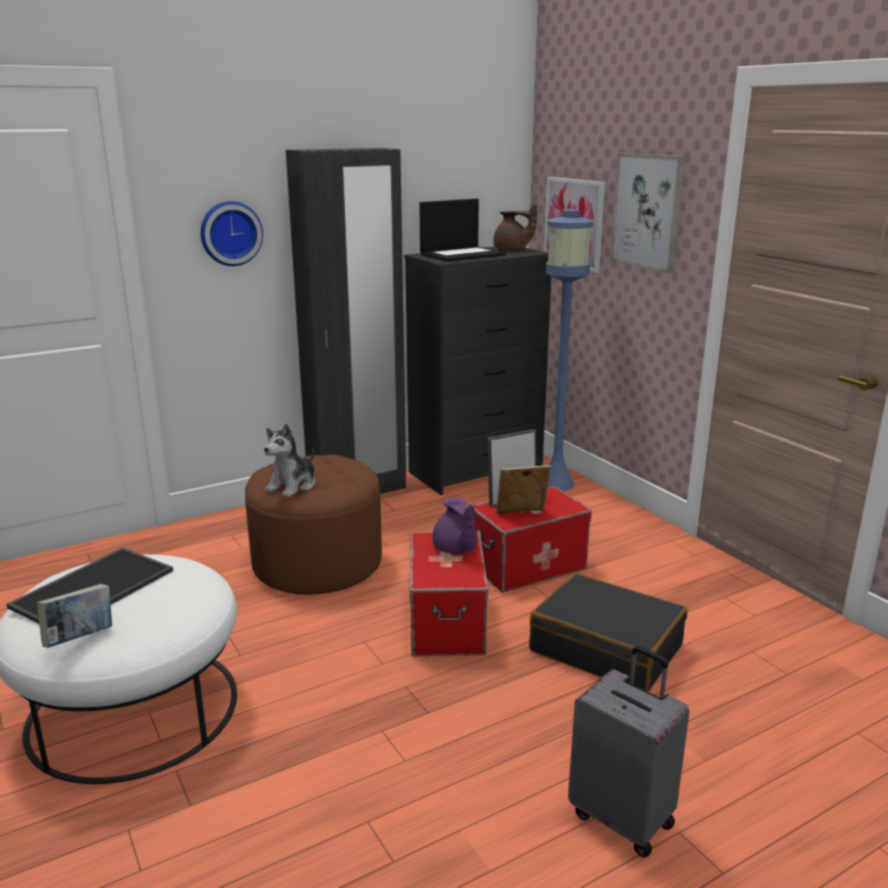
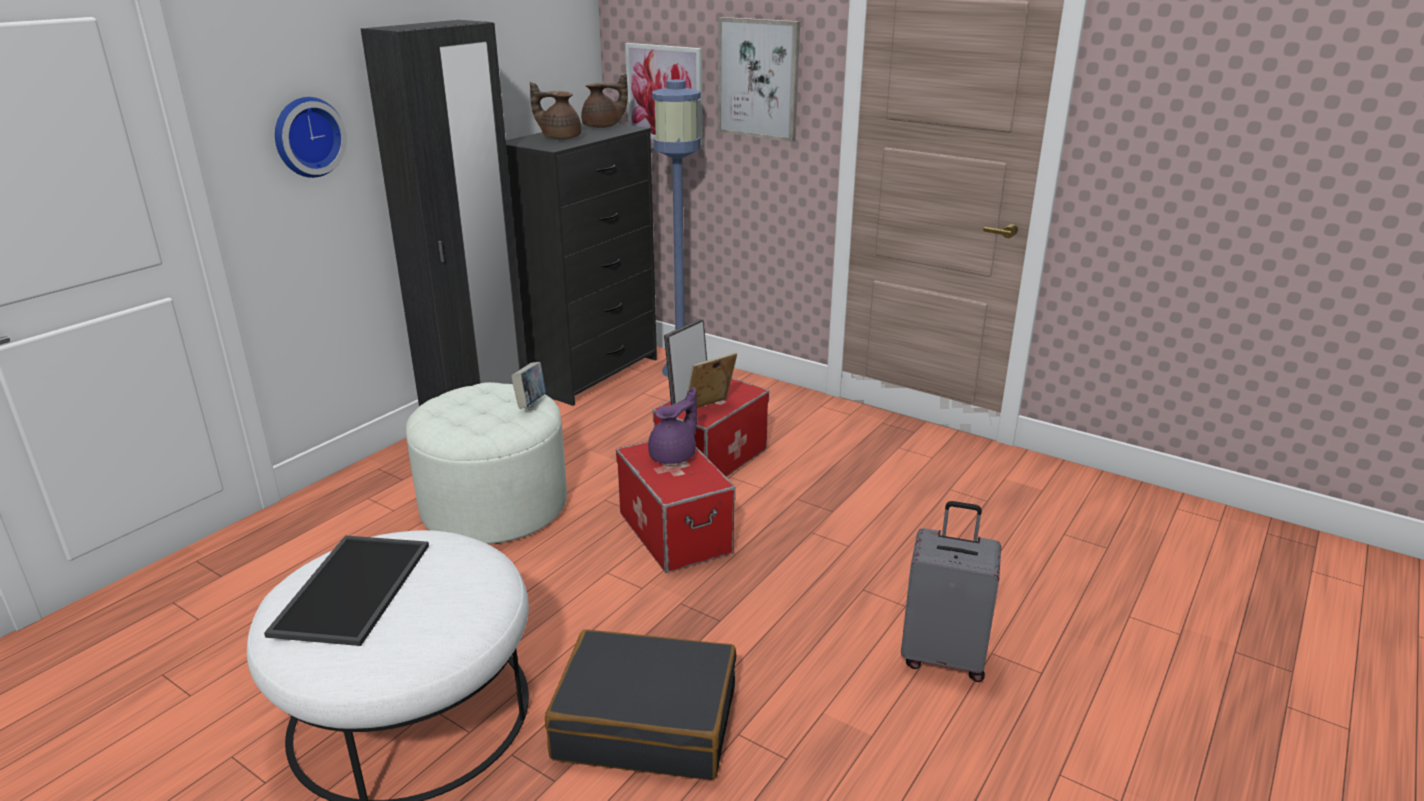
camera: 25 degrees left, 5 degrees up
book [37,584,112,648] -> book moved to [511,362,546,409]
brown ottoman [245,455,382,595] -> white ottoman [406,382,567,544]
plush toy [264,424,315,497] -> none
laptop [420,199,506,262] -> brown teapot [530,82,582,139]
purple teapot [432,497,478,554] -> purple teapot turned 90 degrees counterclockwise [648,387,697,464]
black suitcase [529,573,687,692] -> black suitcase moved to [545,629,736,780]

